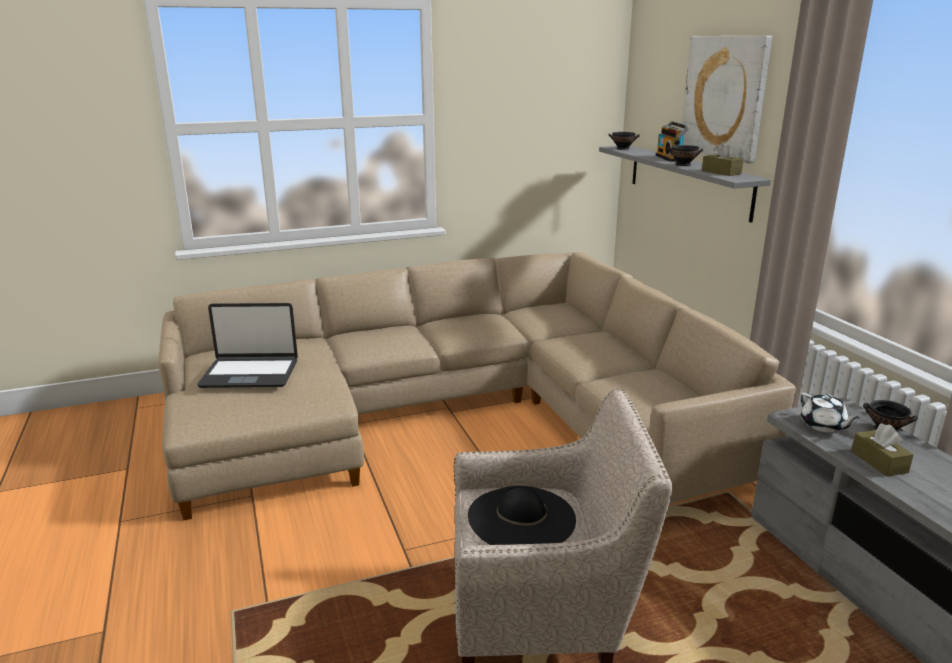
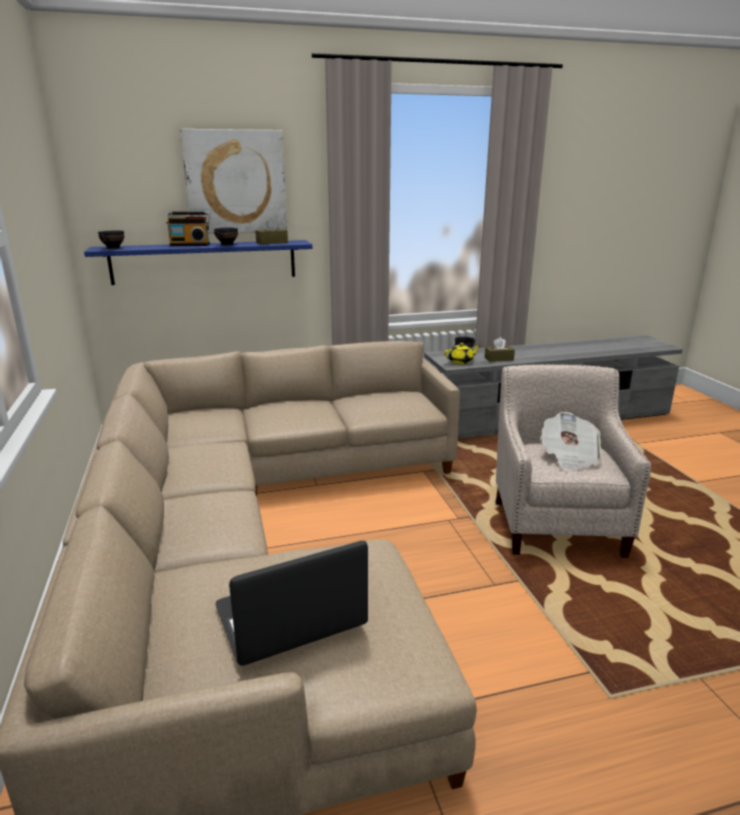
camera: 85 degrees left, 0 degrees up
laptop [197,303,298,388] -> laptop turned 120 degrees counterclockwise [215,541,368,666]
black hat [468,486,576,545] -> newspaper [540,412,601,472]
grey shelf [599,146,771,223] -> blue shelf [84,240,312,285]
white teapot [799,393,859,433] -> yellow teapot [444,343,480,364]

